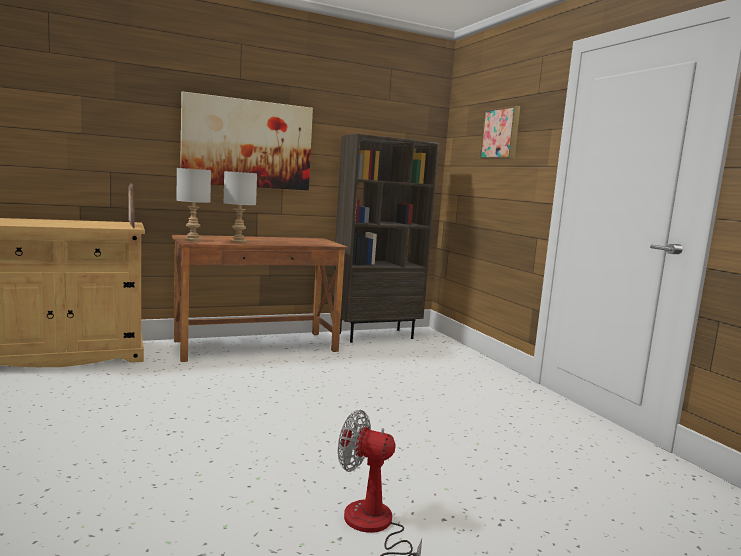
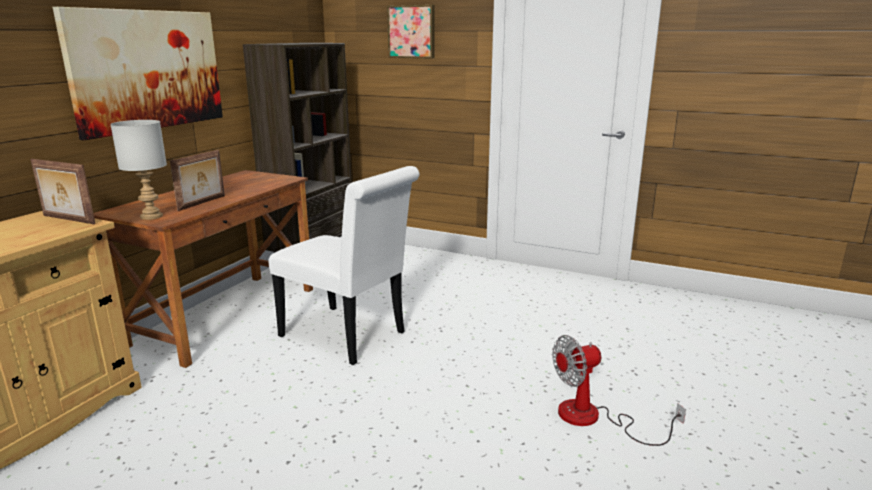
camera: 40 degrees left, 10 degrees up
grey table lamp [224,171,257,243] -> picture frame [170,150,225,211]
none -> white chair [268,166,420,365]

